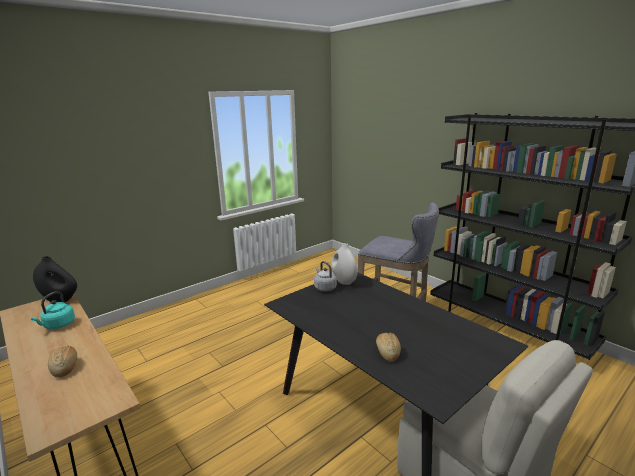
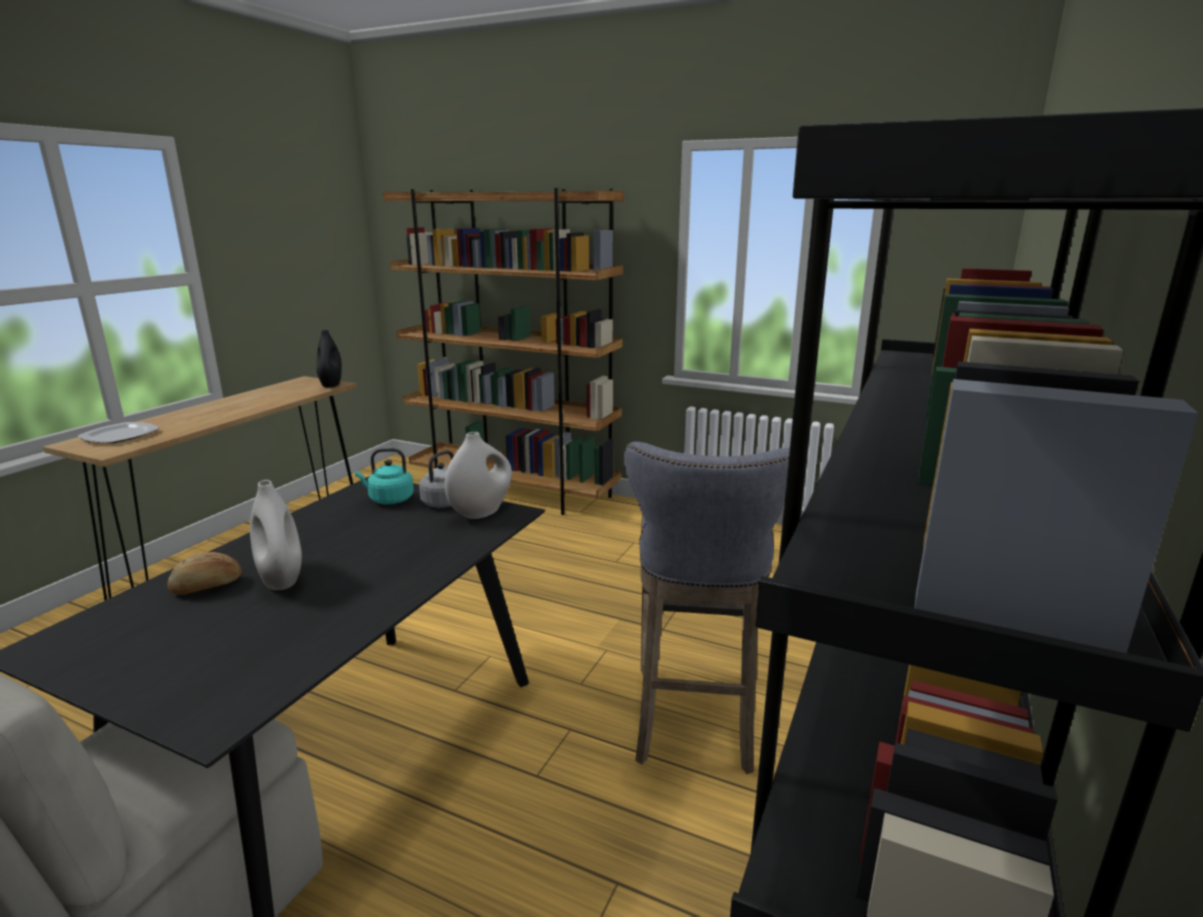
camera: 65 degrees right, 0 degrees up
turquoise kettle [31,291,75,329] -> turquoise kettle moved to [355,448,414,505]
bread [48,346,77,378] -> none
none -> plate [78,422,160,443]
none -> white vase [250,480,302,590]
none -> brown bookcase [383,188,624,515]

